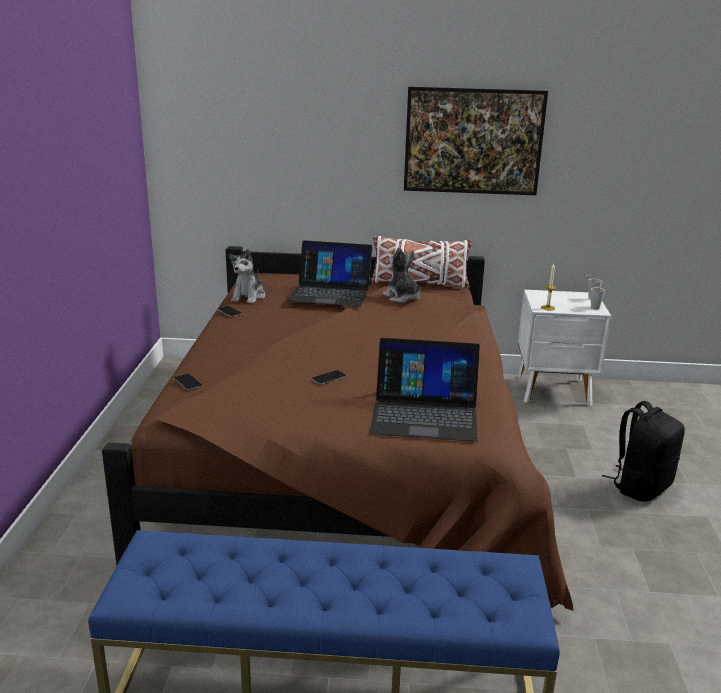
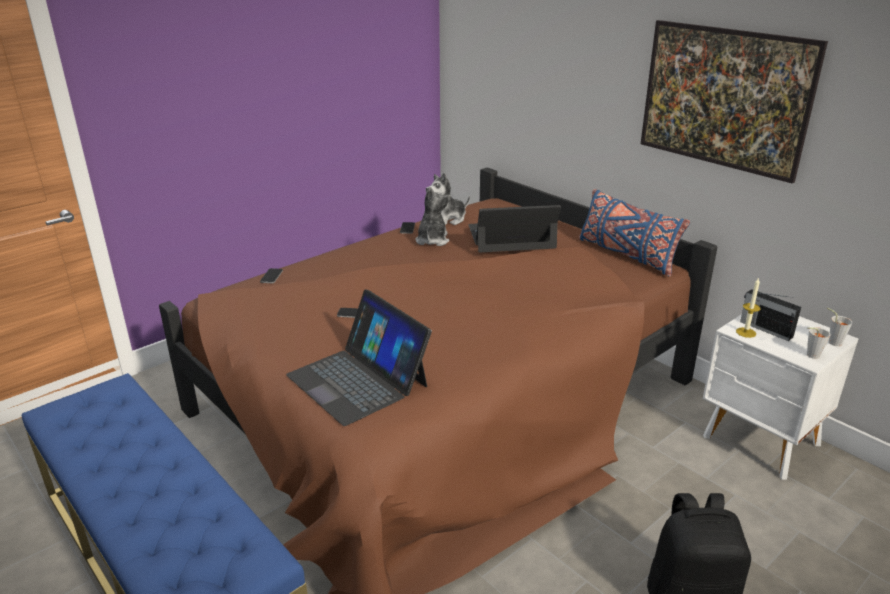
camera: 45 degrees right, 5 degrees up
laptop [288,240,372,307] -> laptop turned 120 degrees clockwise [468,205,561,252]
white pillow [372,236,472,288] -> blue pillow [579,189,690,277]
plush toy [383,247,421,303] -> plush toy moved to [415,187,451,246]
none -> radio [740,289,801,341]

